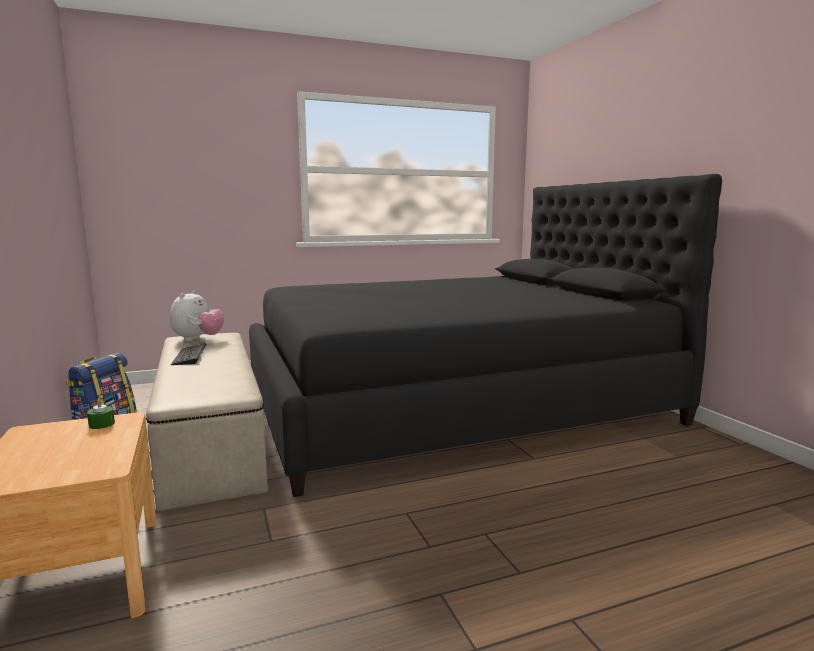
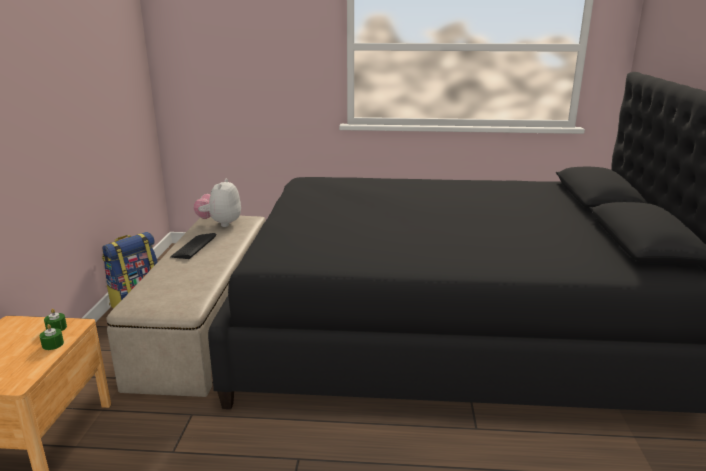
camera: 25 degrees right, 10 degrees up
plush toy [170,290,224,341] -> plush toy turned 150 degrees clockwise [194,179,241,227]
none -> green candle [40,324,64,350]

